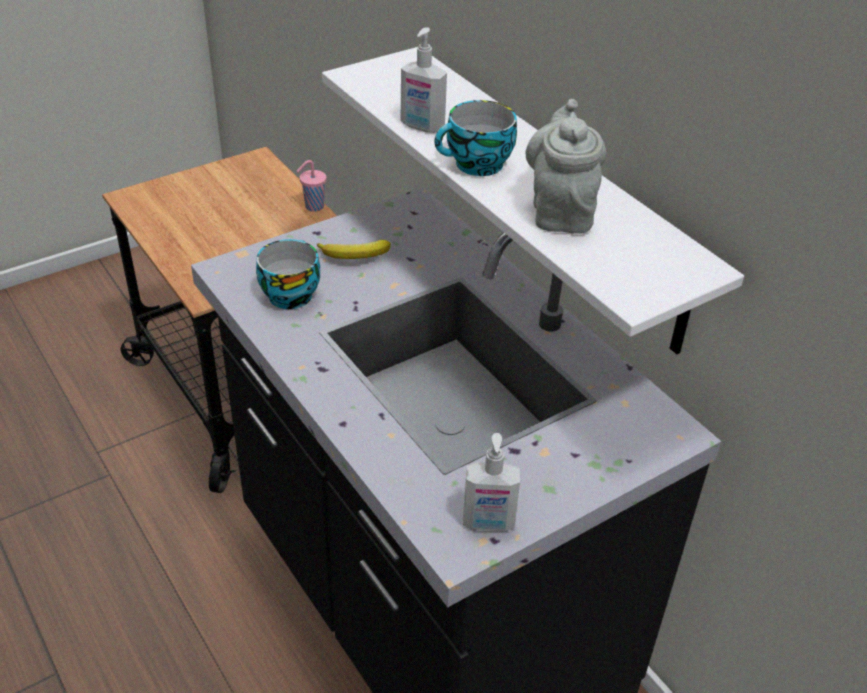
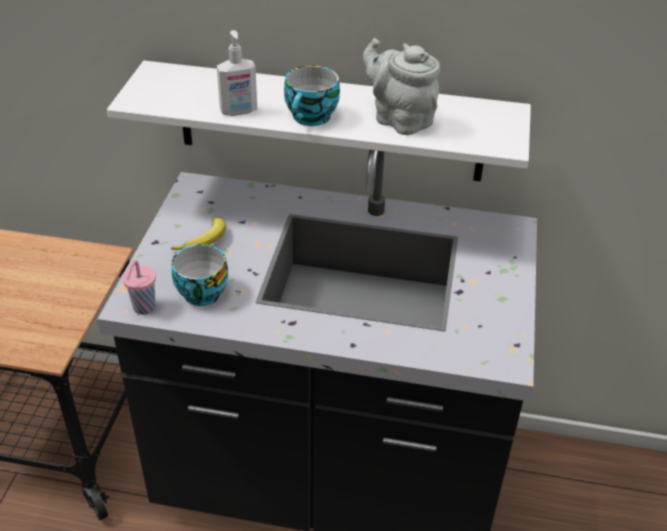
camera: 45 degrees left, 0 degrees up
pink cup [297,160,327,212] -> pink cup moved to [123,260,156,315]
soap dispenser [463,433,520,531] -> none

